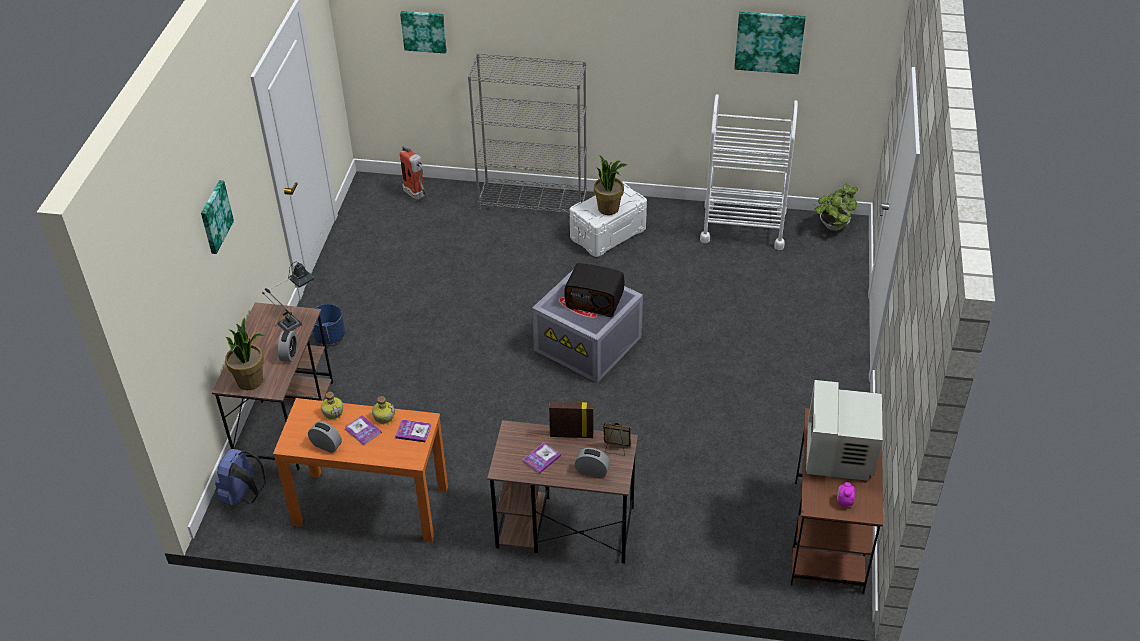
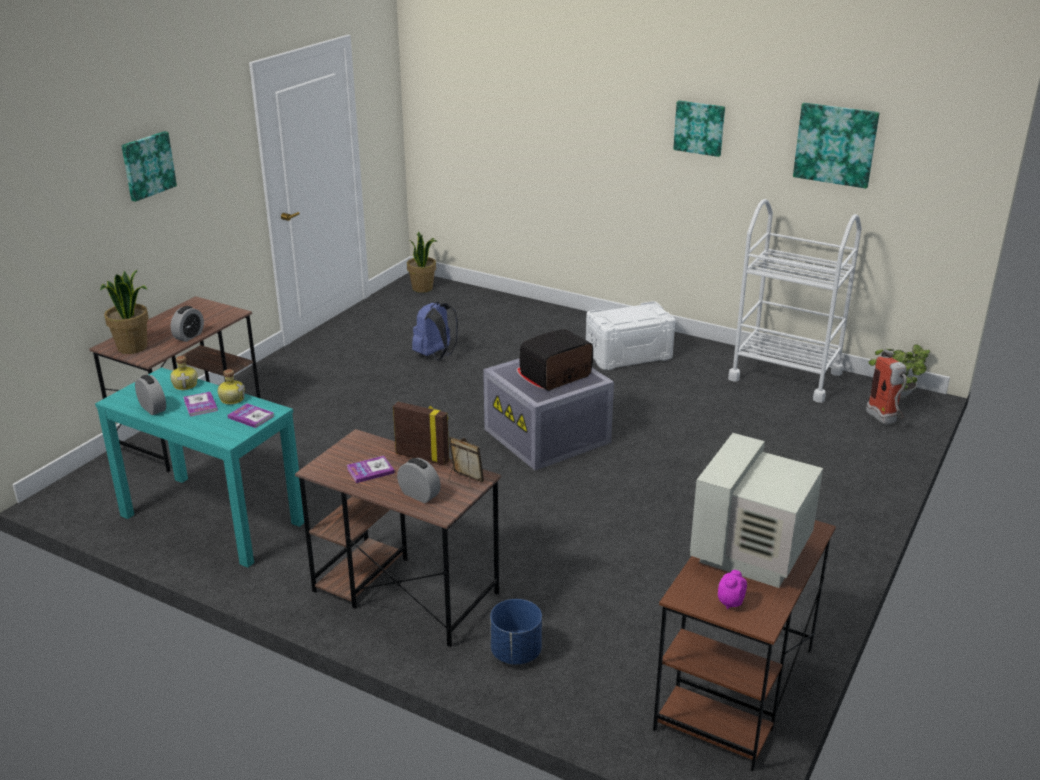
camera: 20 degrees right, 15 degrees down
blue backpack [215,449,266,505] -> blue backpack moved to [412,302,458,360]
table lamp [262,262,314,331] -> none
orange console table [273,398,448,542] -> turquoise console table [95,367,304,568]
blue planter [312,304,345,344] -> blue planter moved to [490,599,542,665]
picture [400,11,447,54] -> picture moved to [673,101,725,157]
fire extinguisher [400,145,428,200] -> fire extinguisher moved to [866,349,907,425]
grey bookcase [468,53,587,213] -> none
radio [564,263,624,317] -> radio turned 105 degrees clockwise [520,329,593,391]
potted plant [594,155,628,215] -> potted plant moved to [407,232,438,293]

